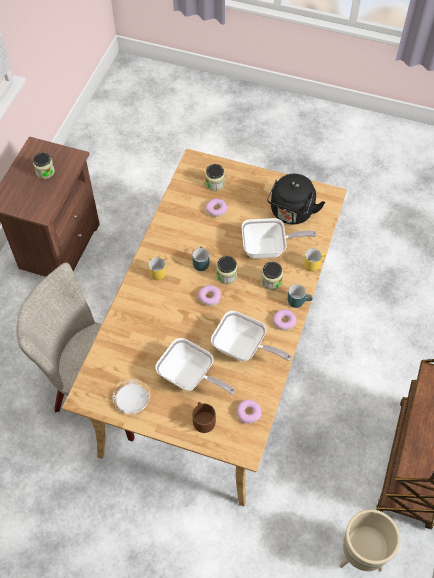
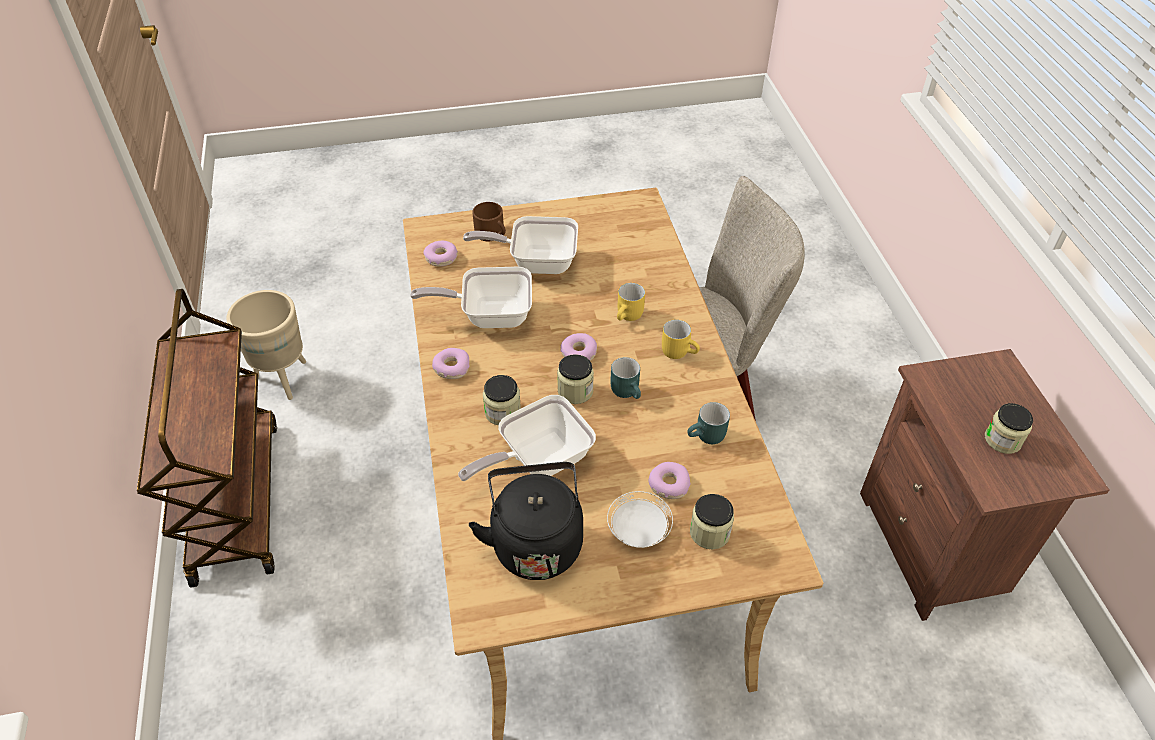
camera: 150 degrees right, 10 degrees down
white plate [113,379,150,414] -> white plate moved to [607,491,673,548]
turquoise mug [288,284,313,308] -> turquoise mug moved to [687,402,730,444]
yellow mug [304,249,326,272] -> yellow mug moved to [617,283,645,321]

